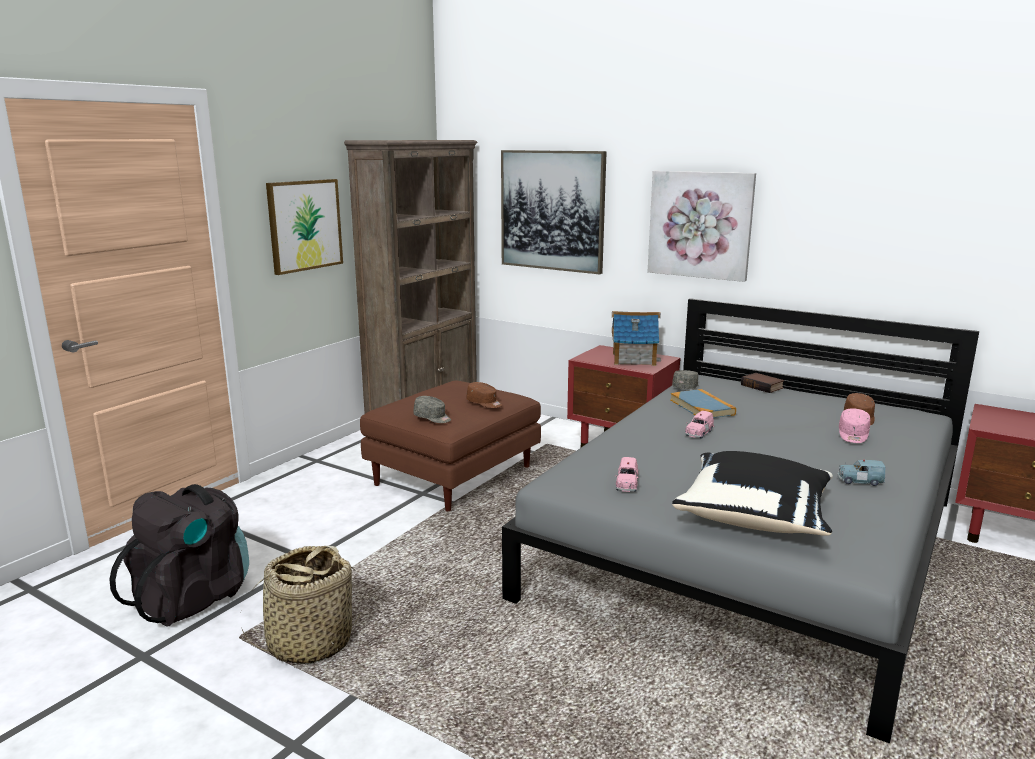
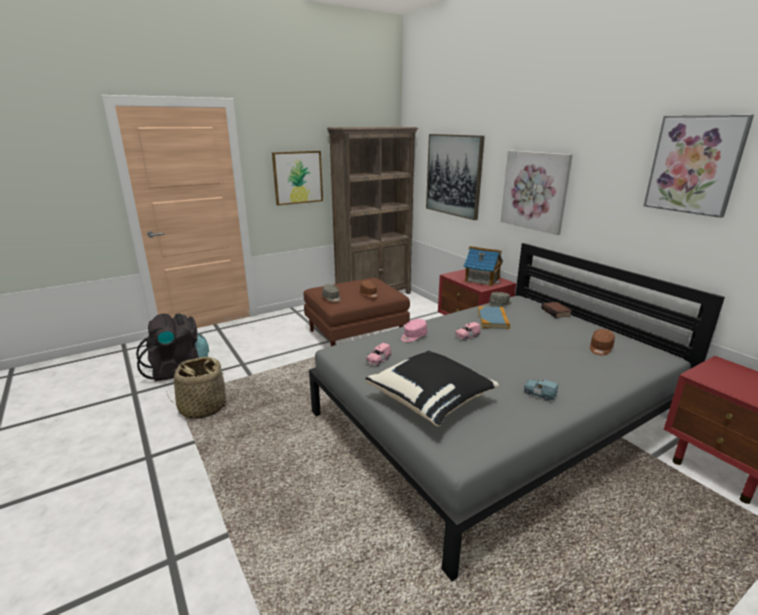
camera: 25 degrees right, 5 degrees up
pink cap [839,408,870,443] -> pink cap moved to [401,319,427,342]
none -> picture [644,115,754,218]

